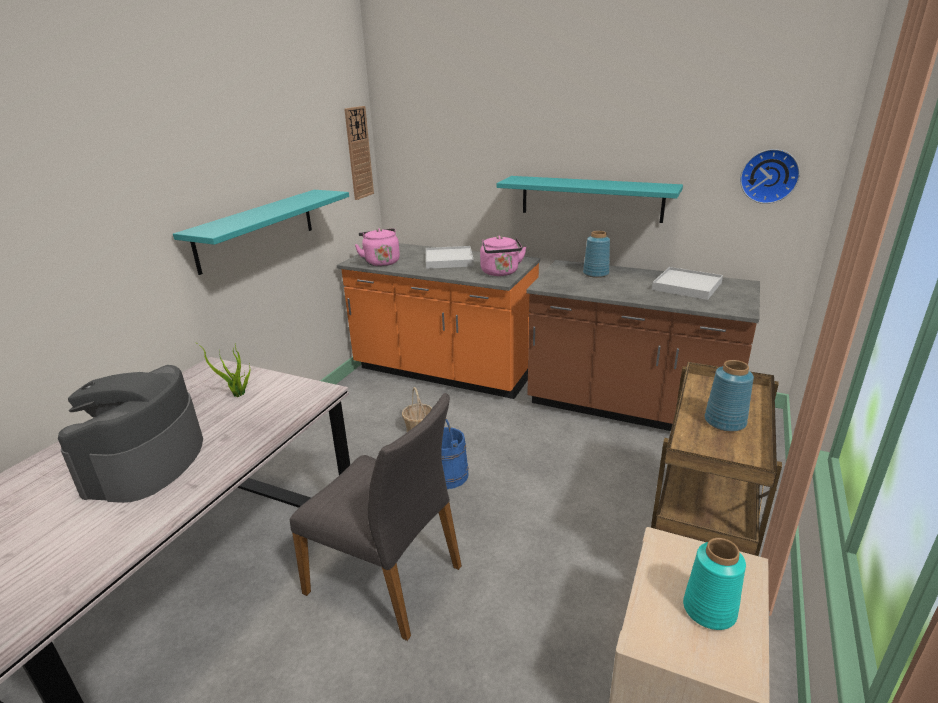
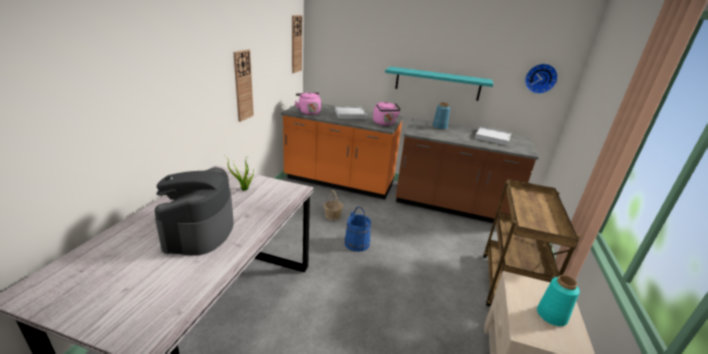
camera: 10 degrees left, 0 degrees up
turquoise shelf [173,190,349,275] -> wall clock [233,50,254,122]
grey chair [290,393,462,641] -> none
blue vase [704,360,754,432] -> none

